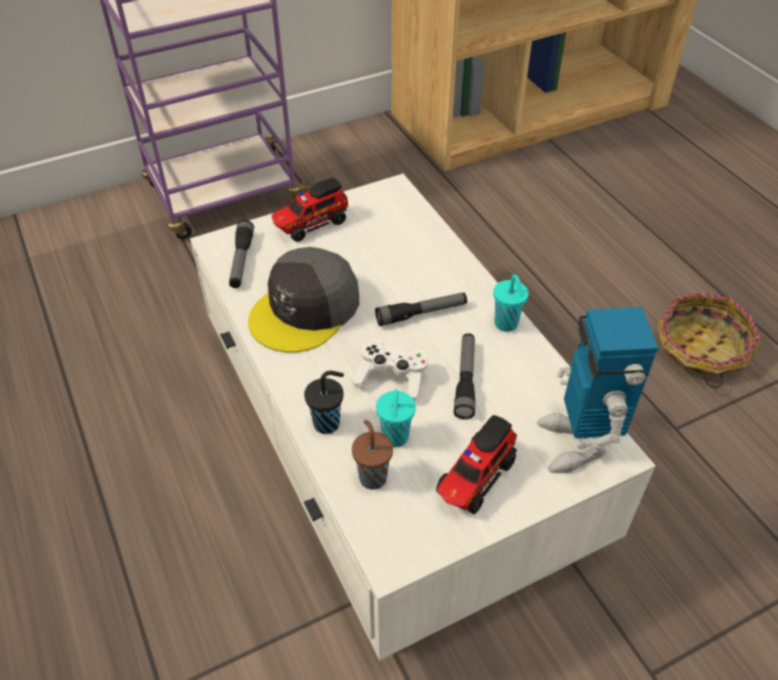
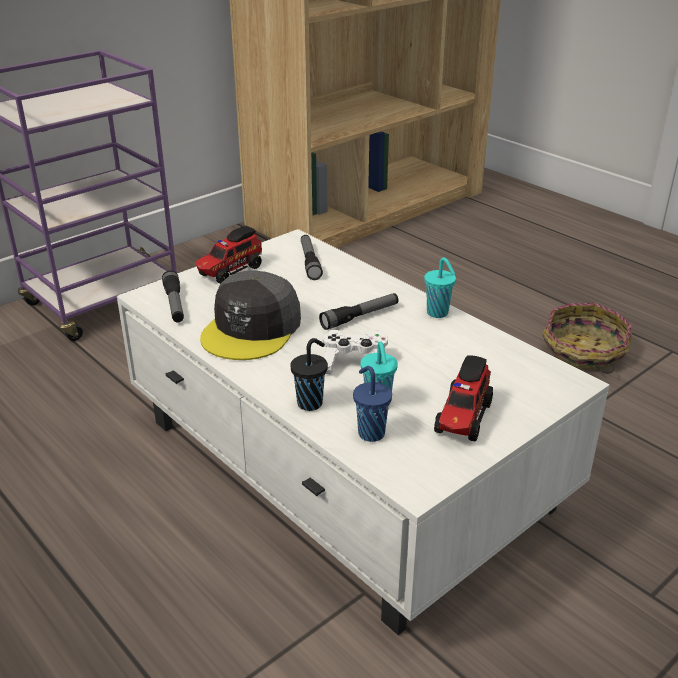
camera: 15 degrees left, 15 degrees down
brown cup [352,420,393,490] -> blue cup [353,366,392,442]
flashlight [454,333,476,420] -> flashlight moved to [301,235,323,280]
toy robot [537,307,658,473] -> none

